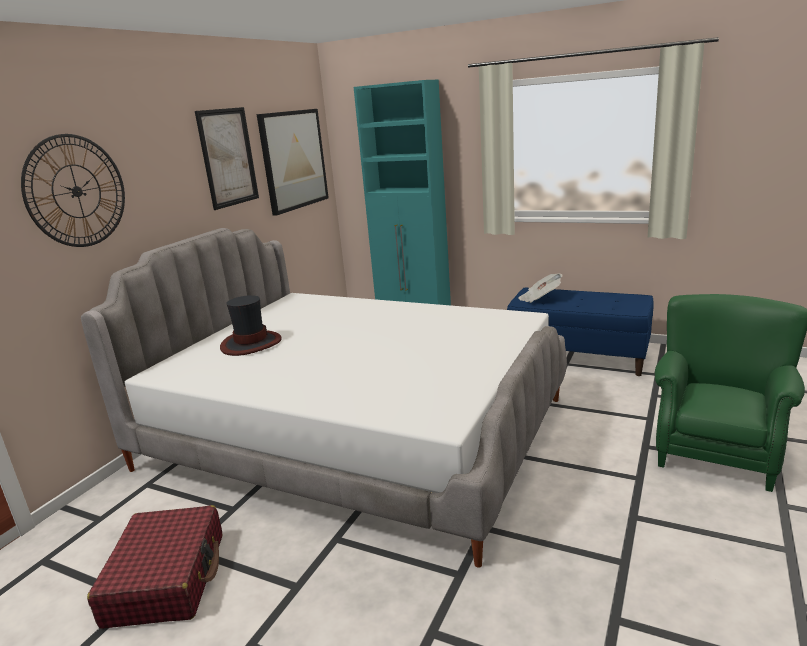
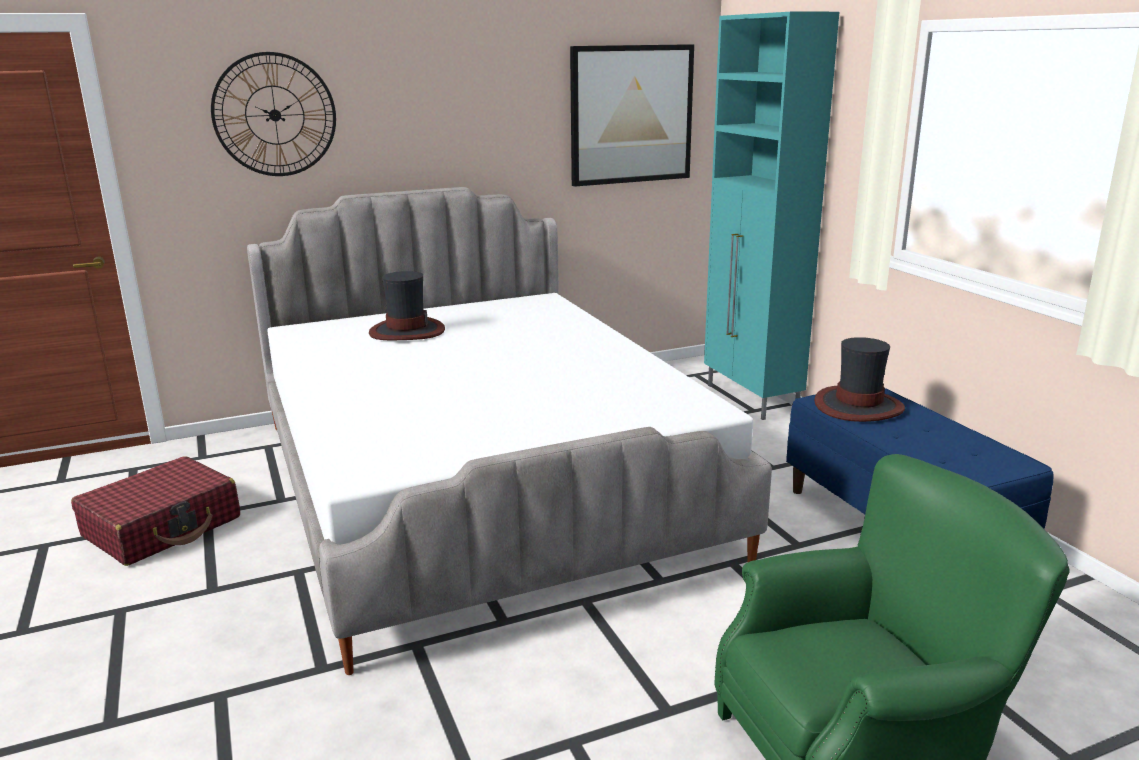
camera: 40 degrees right, 0 degrees up
picture [195,107,259,210] -> none
newspaper [518,273,563,303] -> hat [814,337,905,422]

